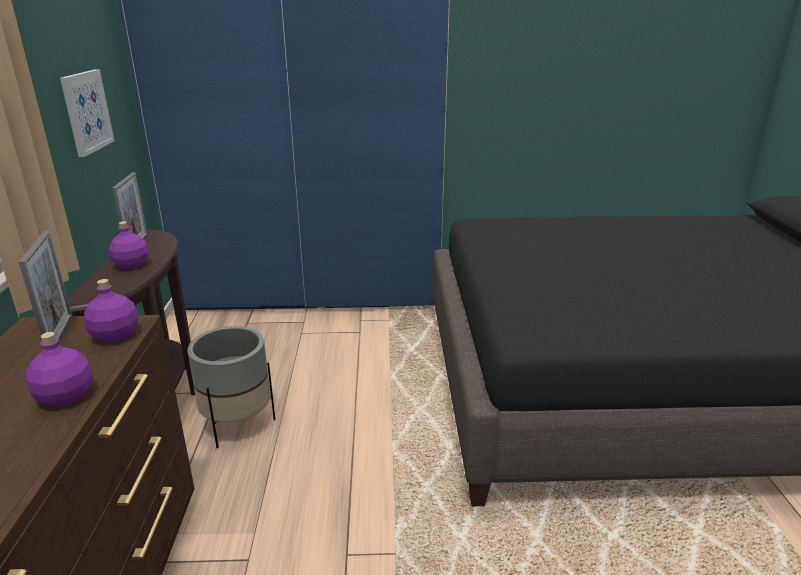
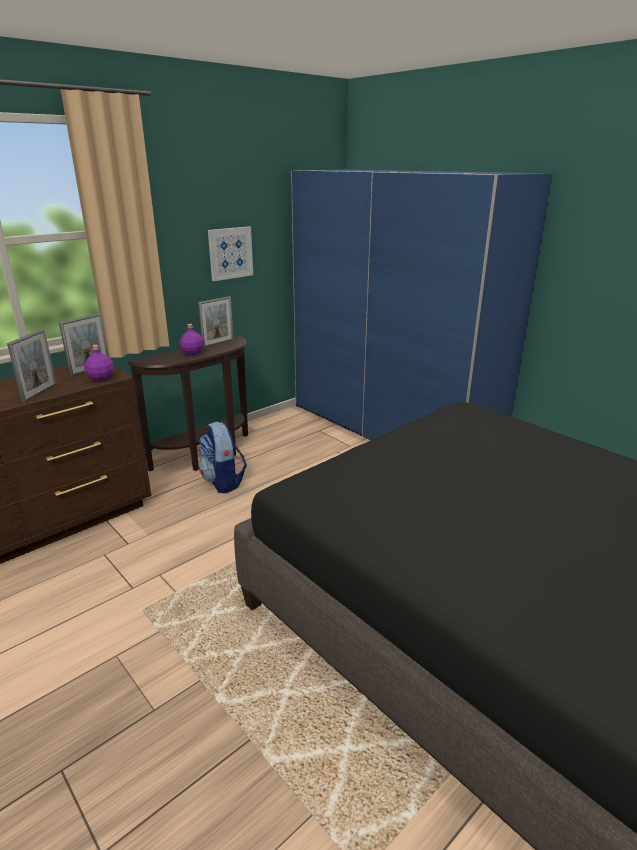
camera: 50 degrees right, 0 degrees up
purple bottle [25,332,93,407] -> picture frame [7,329,57,403]
grey planter [187,326,275,448] -> backpack [199,422,247,494]

